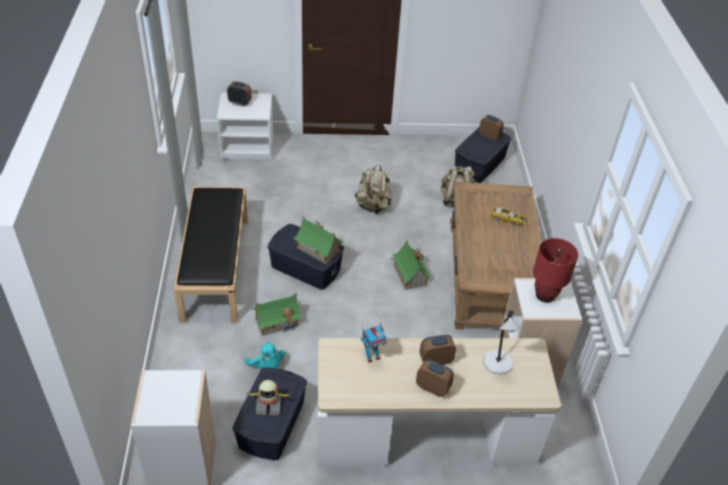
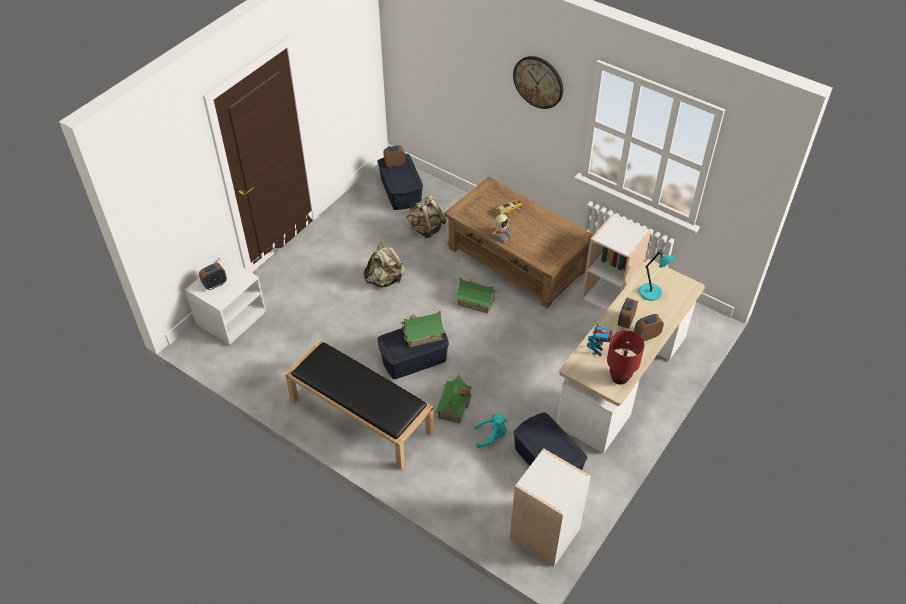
camera: 50 degrees left, 5 degrees up
toy robot [247,380,292,415] -> toy robot moved to [490,214,514,243]
grey table lamp [483,311,524,374] -> turquoise table lamp [639,250,675,301]
red table lamp [533,238,578,303] -> red table lamp moved to [607,330,645,385]
none -> wall clock [513,56,563,109]

